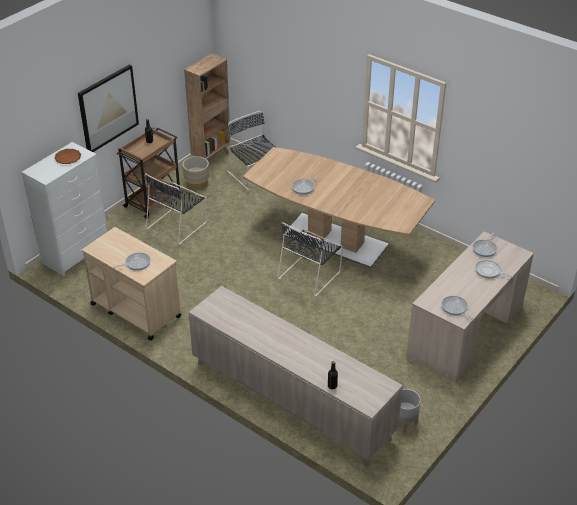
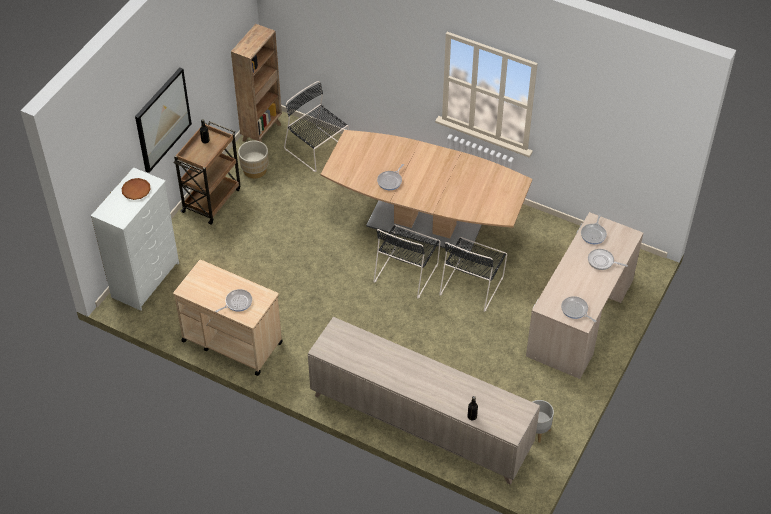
camera: 10 degrees left, 10 degrees up
black chair [145,174,207,245] -> black chair moved to [439,237,507,312]

